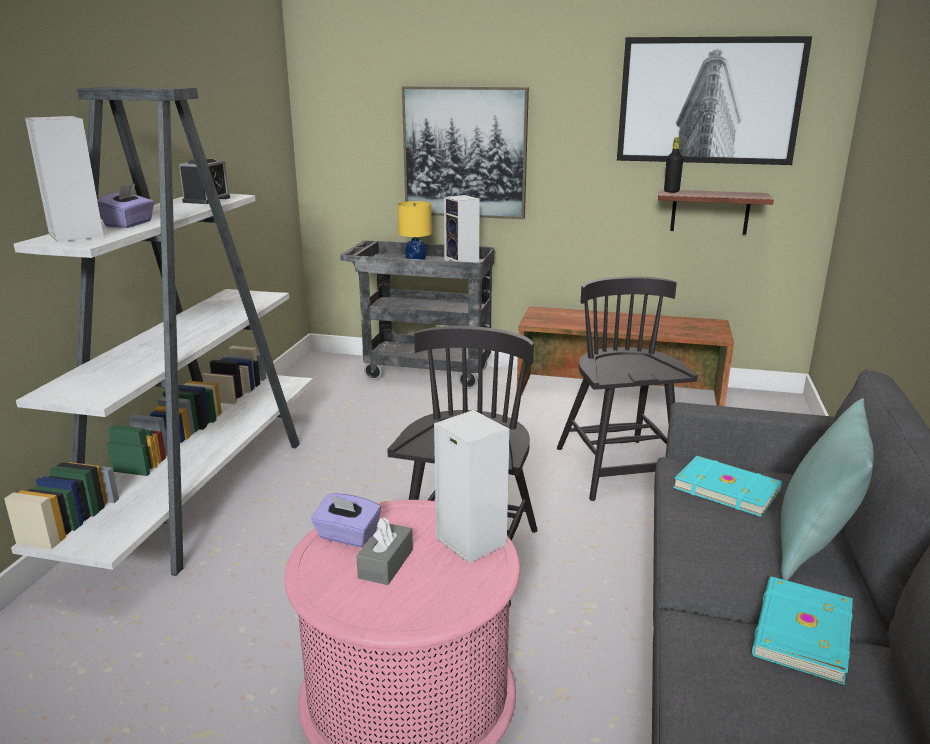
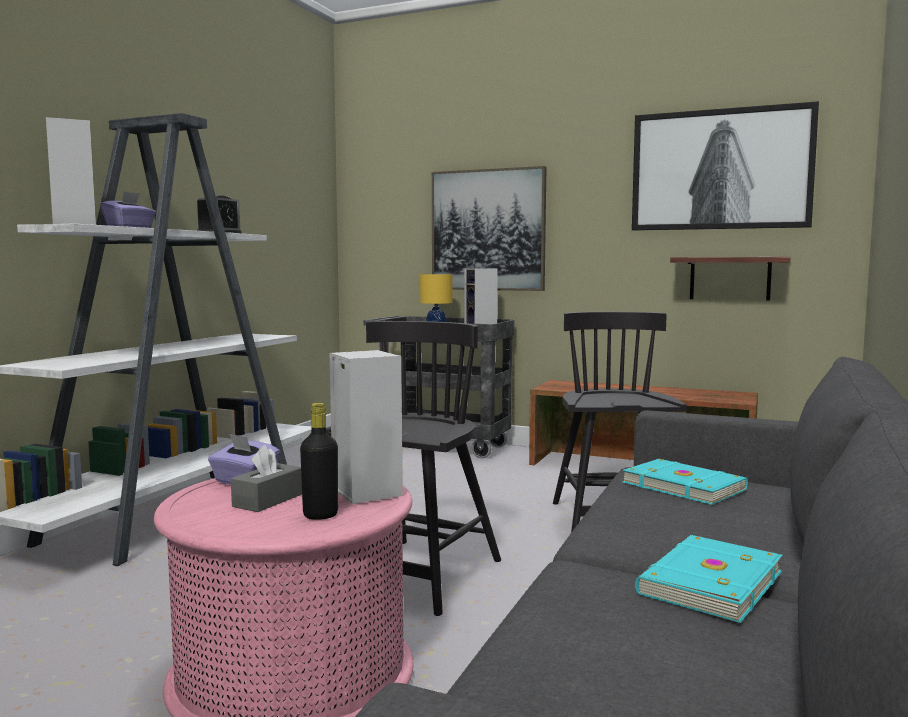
camera: 10 degrees right, 15 degrees down
black bottle [664,137,683,193] -> black bottle moved to [300,403,338,520]
turquoise pillow [781,398,874,580] -> none

